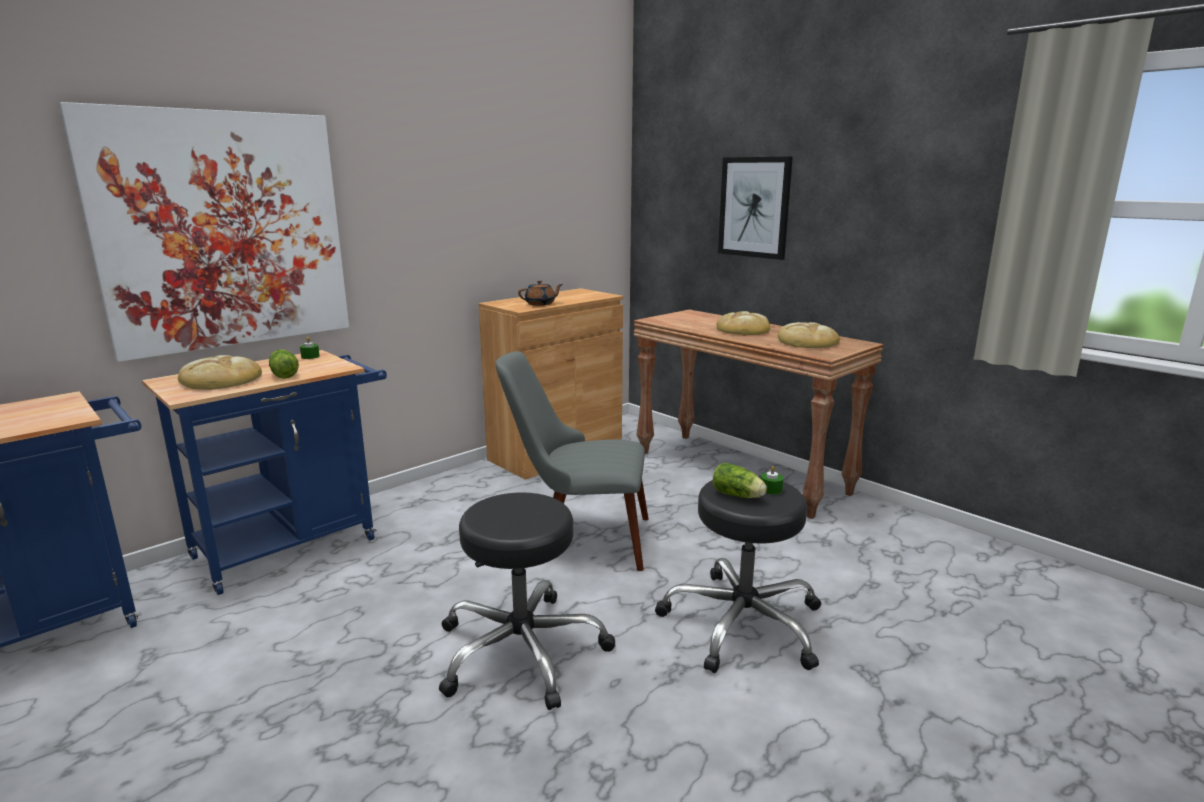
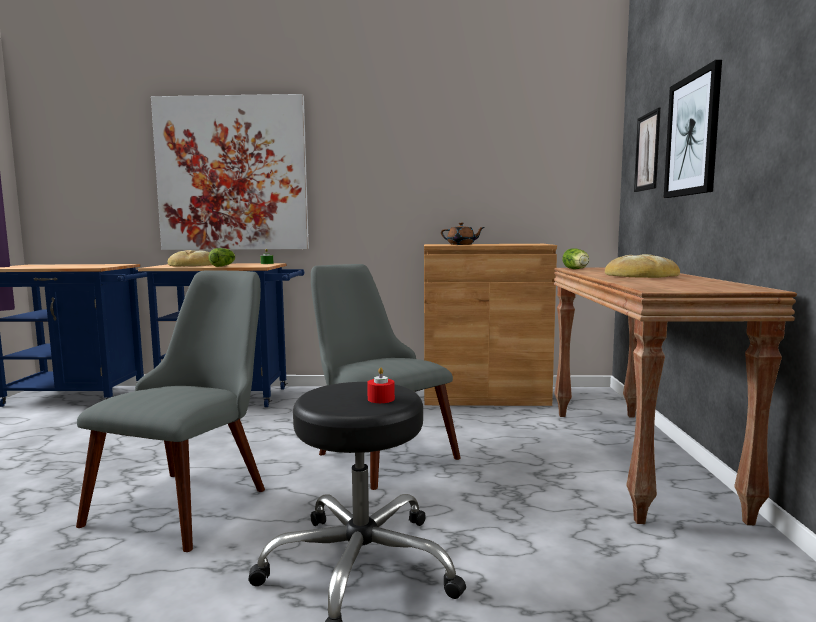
camera: 45 degrees right, 10 degrees down
black stool [439,492,615,710] -> grey chair [76,270,265,552]
lettuce [713,463,767,498] -> lettuce moved to [562,248,589,269]
green candle [761,466,783,495] -> red candle [367,367,395,403]
bread [778,322,840,348] -> none
none -> picture [634,108,661,192]

